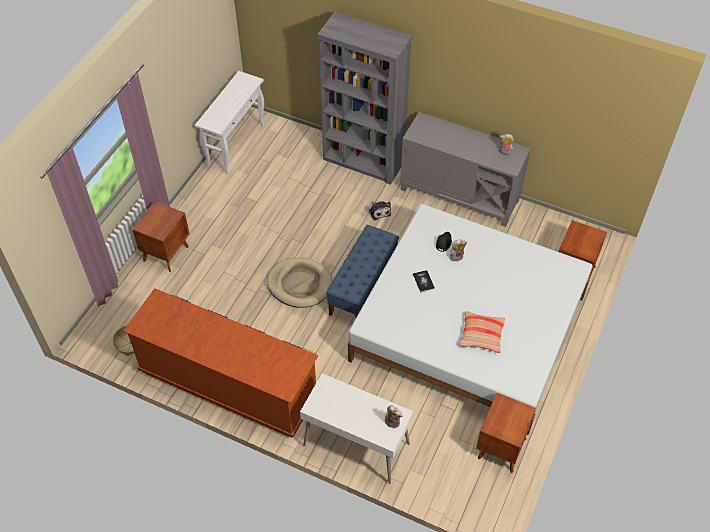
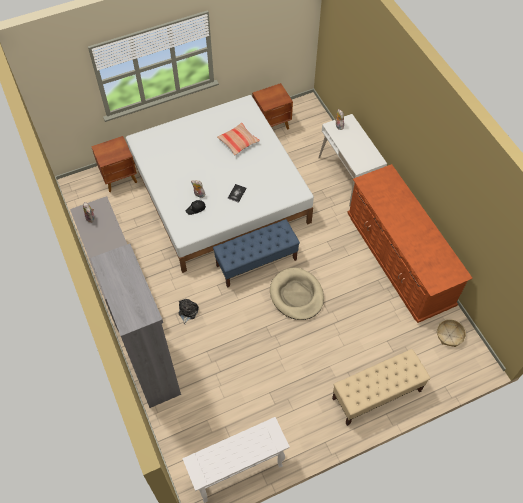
camera: 140 degrees left, 5 degrees up
brown nightstand [132,201,190,272] -> beige bench [332,349,431,426]

